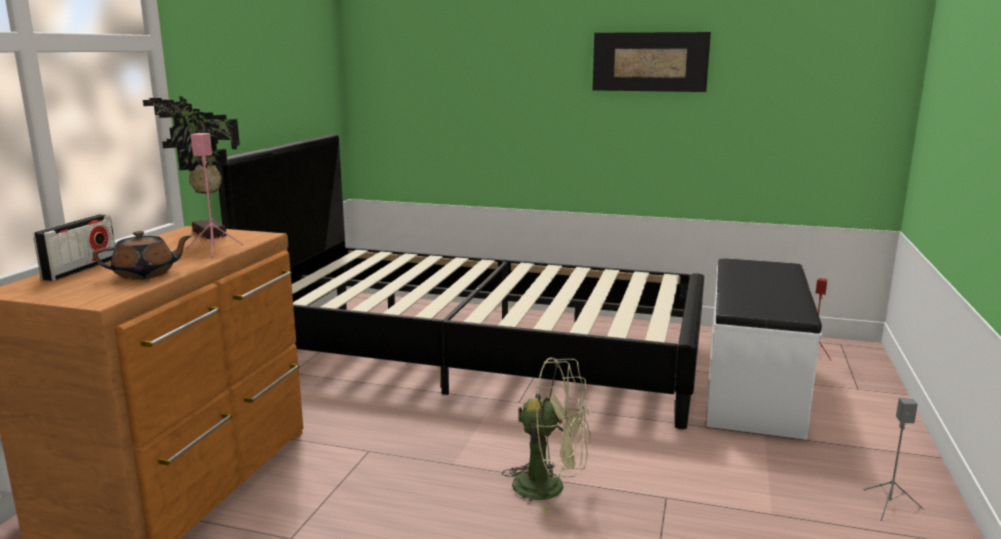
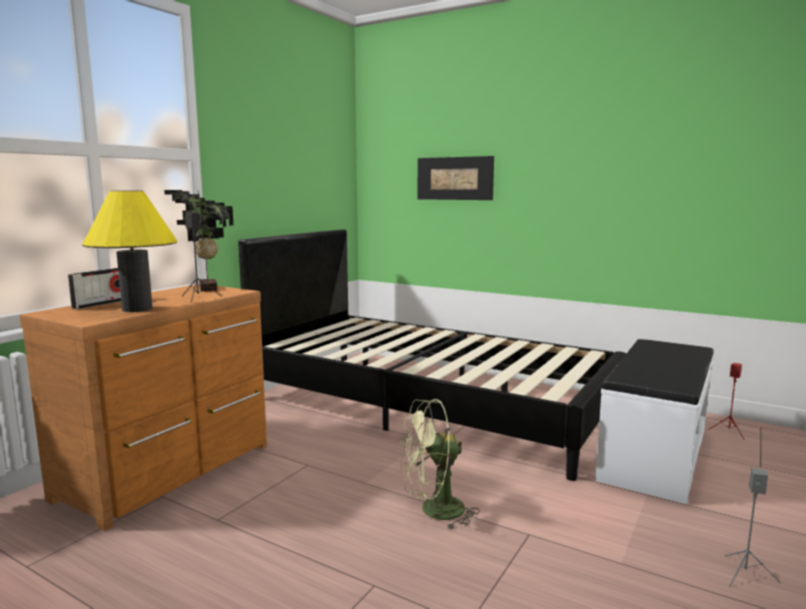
camera: 15 degrees right, 5 degrees down
brown teapot [93,231,191,280] -> yellow table lamp [82,190,177,312]
pink speaker [186,133,244,259] -> black speaker [182,212,221,303]
green fan [502,357,591,514] -> green fan turned 135 degrees clockwise [400,399,480,530]
picture [592,32,711,92] -> picture moved to [418,156,494,200]

